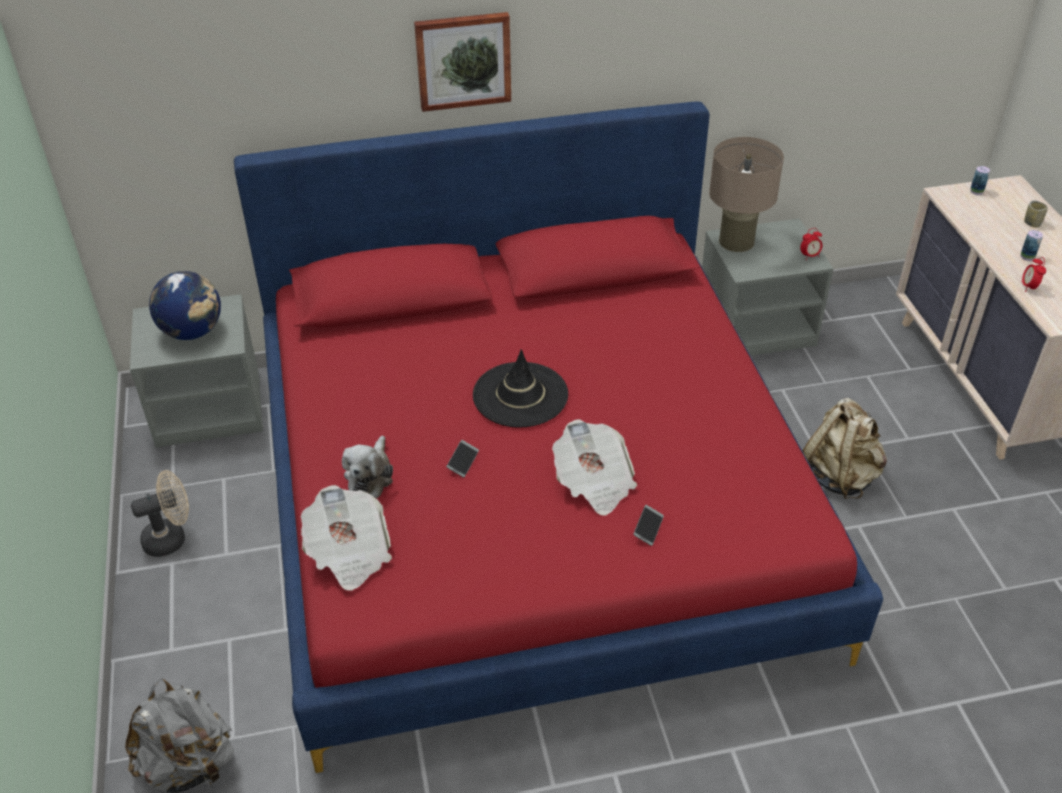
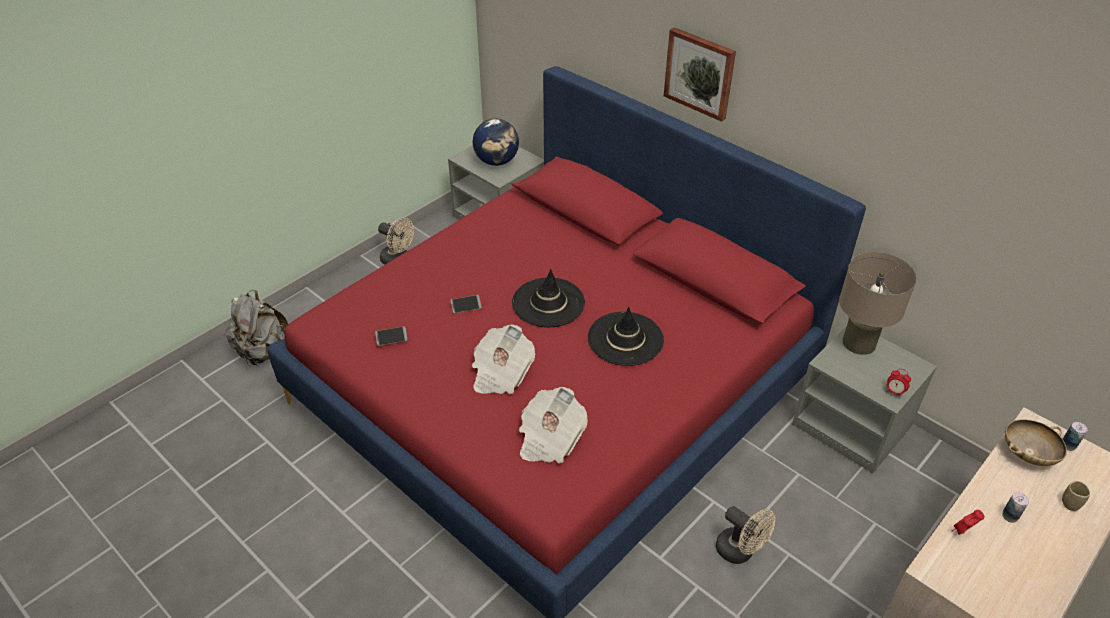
camera: 55 degrees right, 0 degrees up
newspaper [301,485,392,591] -> newspaper moved to [519,387,588,463]
plush toy [342,436,393,498] -> none
phone [634,505,664,546] -> phone moved to [375,326,408,346]
beige backpack [803,398,887,499] -> beige fan [716,506,775,564]
none -> black hat [588,307,664,366]
none -> beige bowl [1005,419,1067,466]

